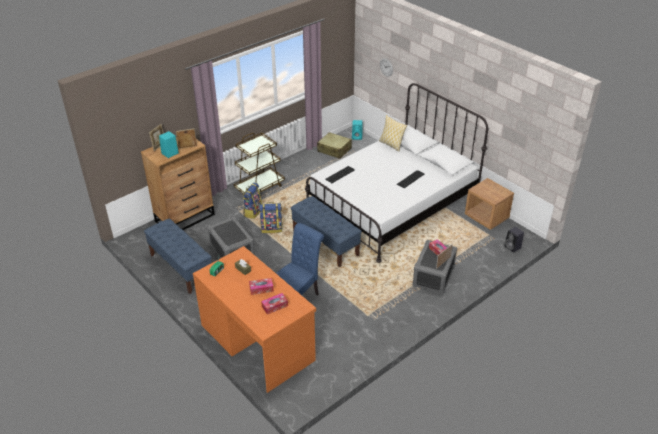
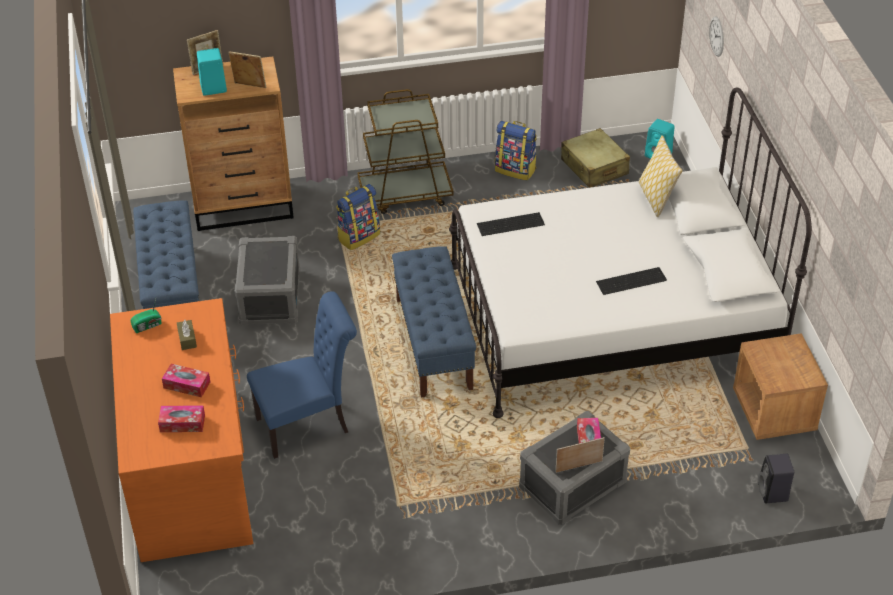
camera: 30 degrees right, 5 degrees up
backpack [259,202,282,233] -> backpack moved to [495,121,537,181]

